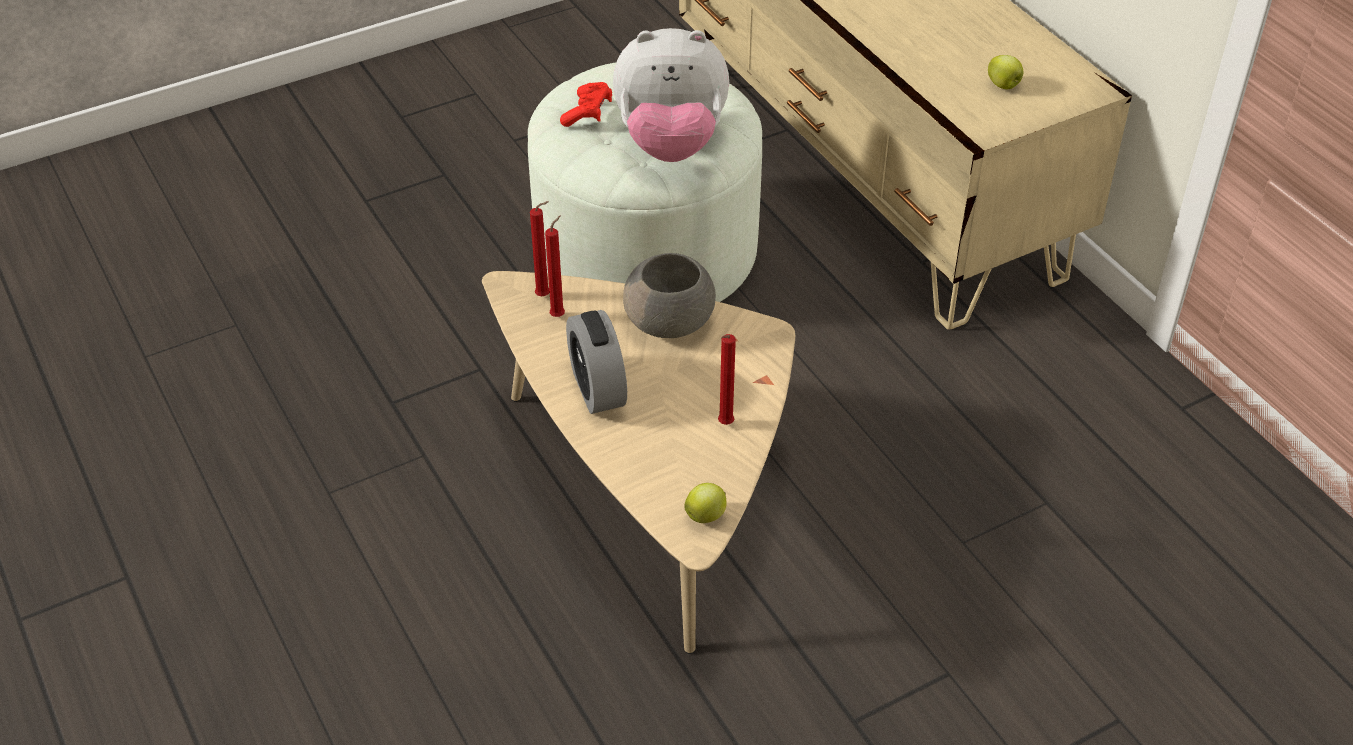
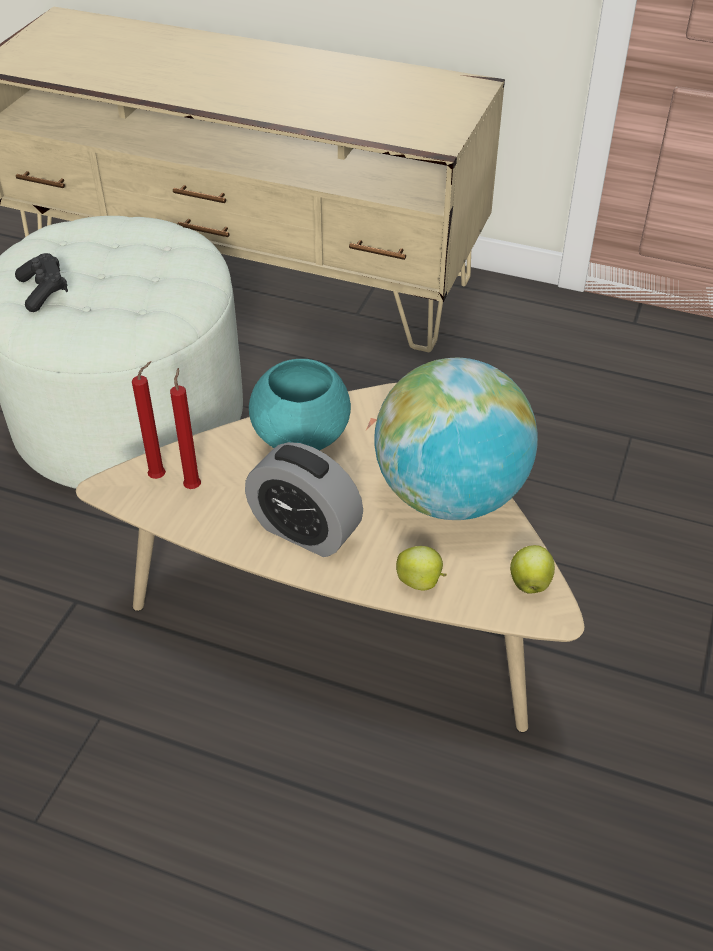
camera: 40 degrees left, 0 degrees up
red game controller [560,82,612,127] -> black game controller [15,253,68,312]
plush toy [613,28,729,162] -> none
grey bowl [623,253,716,338] -> turquoise bowl [249,359,351,450]
red candle [718,334,736,425] -> globe [374,358,538,520]
apple [988,55,1023,89] -> apple moved to [396,546,447,590]

